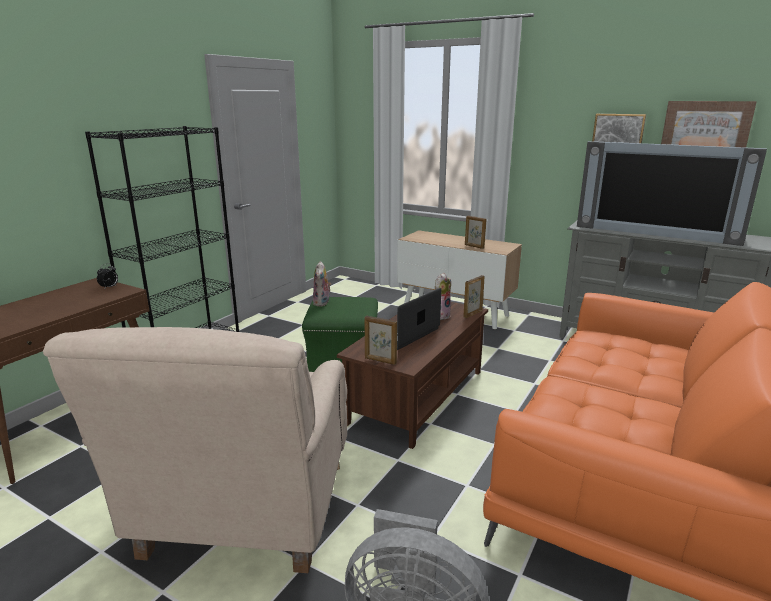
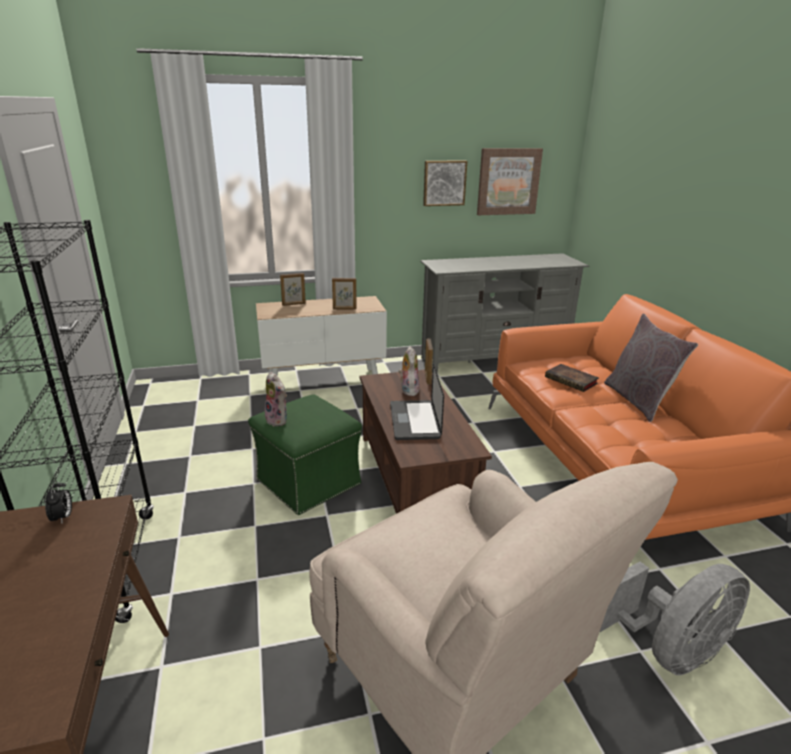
camera: 45 degrees left, 5 degrees up
picture frame [365,316,397,365] -> picture frame moved to [280,273,306,306]
television [577,141,767,246] -> none
none -> book [545,364,599,392]
none -> grey pillow [604,313,698,422]

